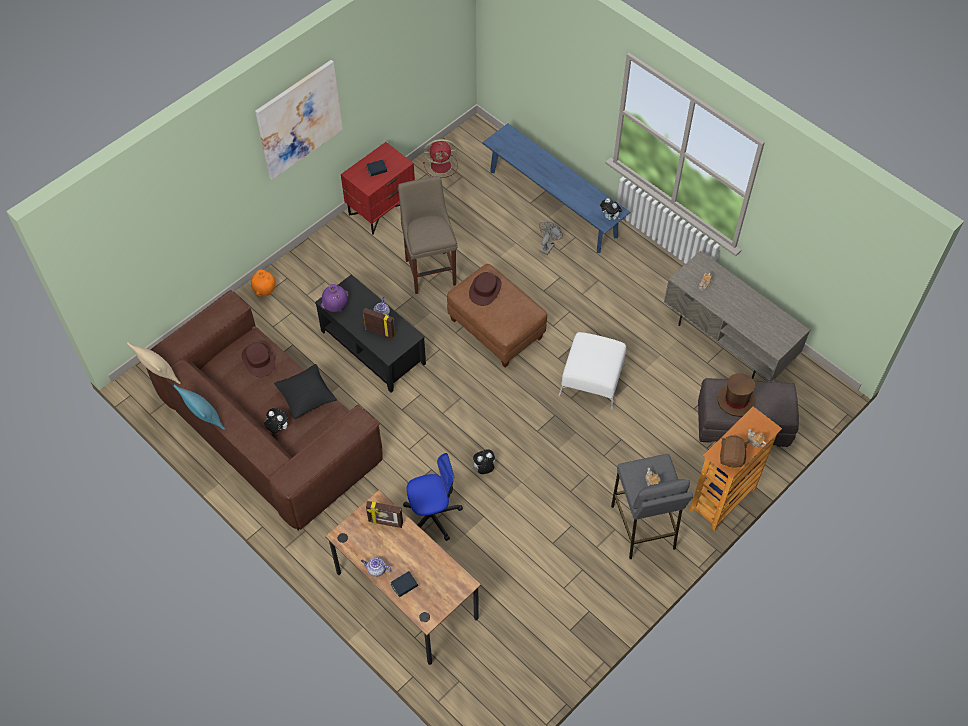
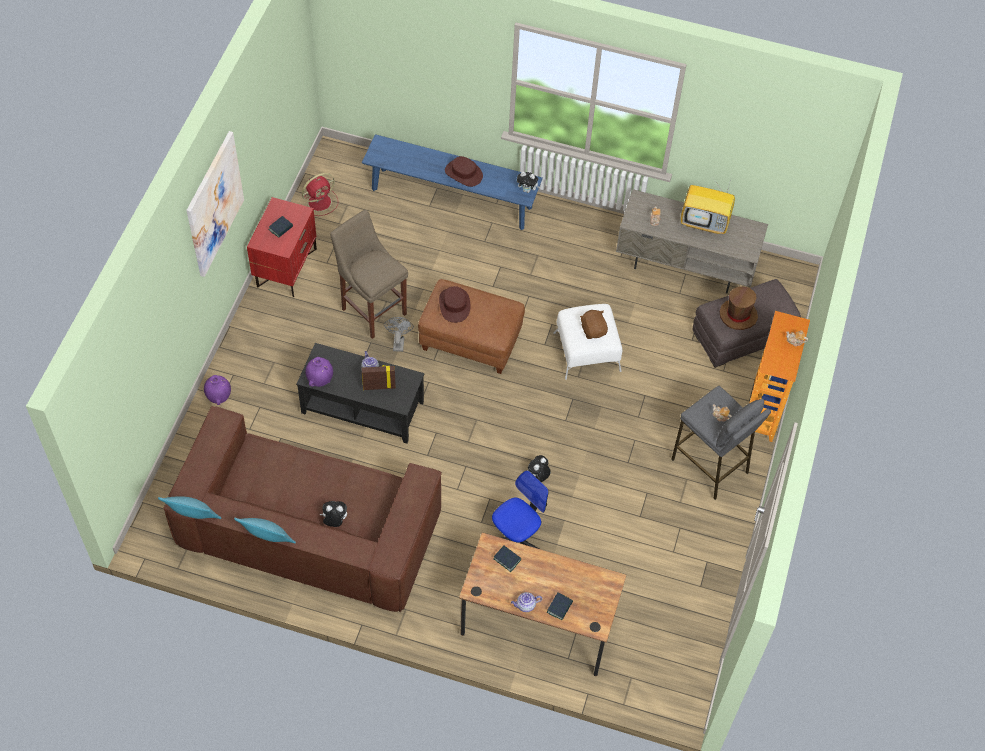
camera: 30 degrees left, 0 degrees up
beige pillow [127,342,180,384] -> turquoise pillow [158,496,221,519]
brown hat [241,342,275,377] -> brown hat moved to [445,156,483,187]
orange vase [251,270,276,297] -> purple vase [204,375,231,405]
black pillow [274,364,337,419] -> none
picture frame [366,501,403,528] -> book [494,546,521,572]
grey fan [539,222,563,255] -> grey fan moved to [384,317,414,352]
brown plush toy [720,435,749,468] -> brown plush toy moved to [580,310,608,339]
none -> television [680,175,735,234]

